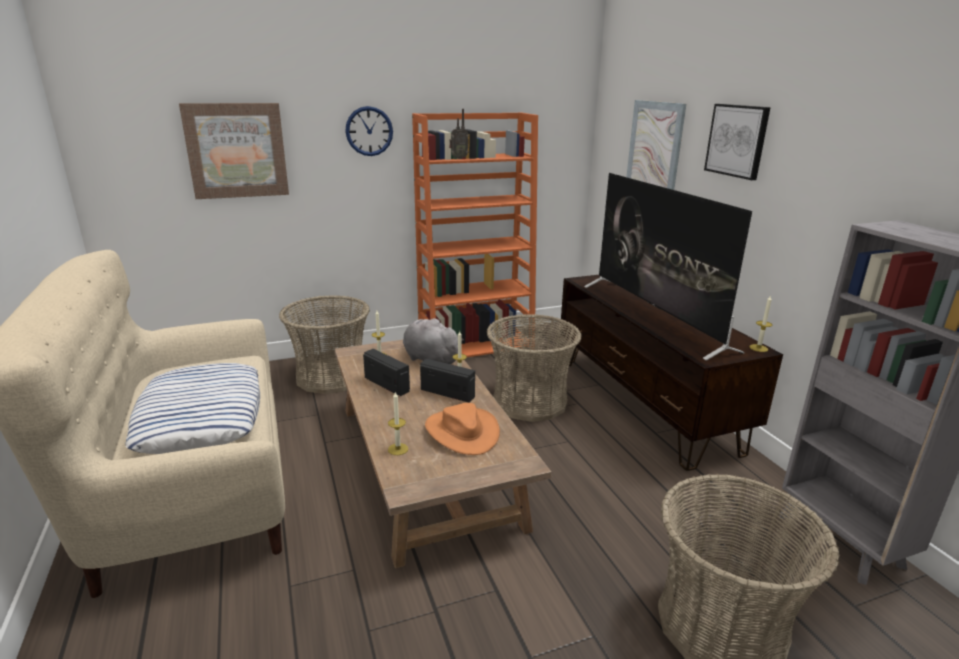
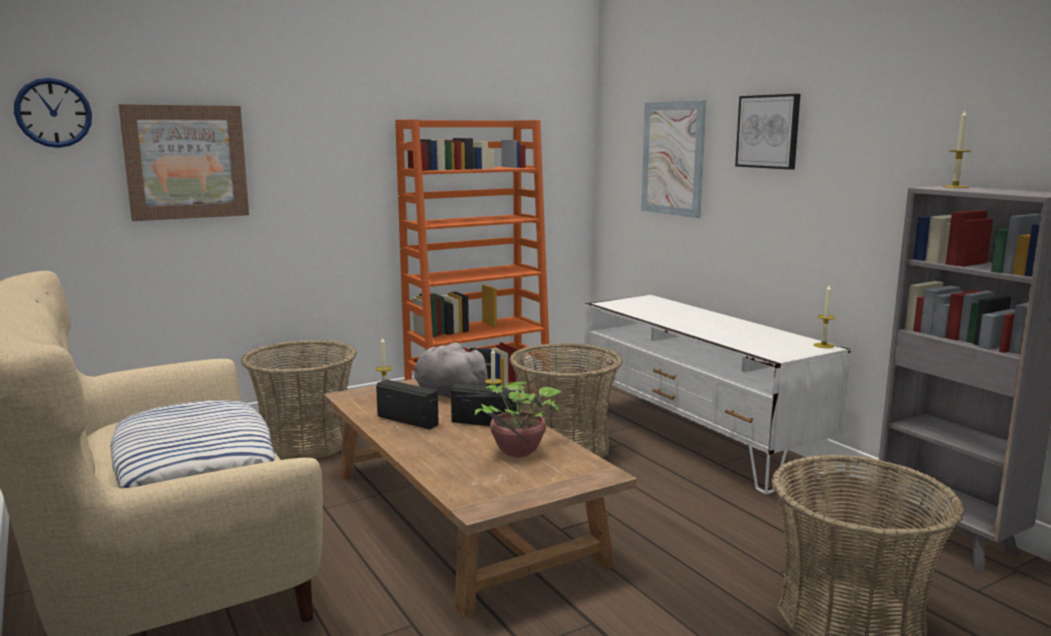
camera: 10 degrees left, 10 degrees down
wall clock [345,106,393,156] -> wall clock moved to [14,78,92,148]
candle [388,391,408,455] -> candle moved to [942,110,971,188]
orange hat [425,403,500,455] -> potted plant [458,382,569,458]
radio [449,109,469,159] -> none
brown tv stand [560,275,783,471] -> white tv stand [584,295,850,494]
television [584,173,752,361] -> none

